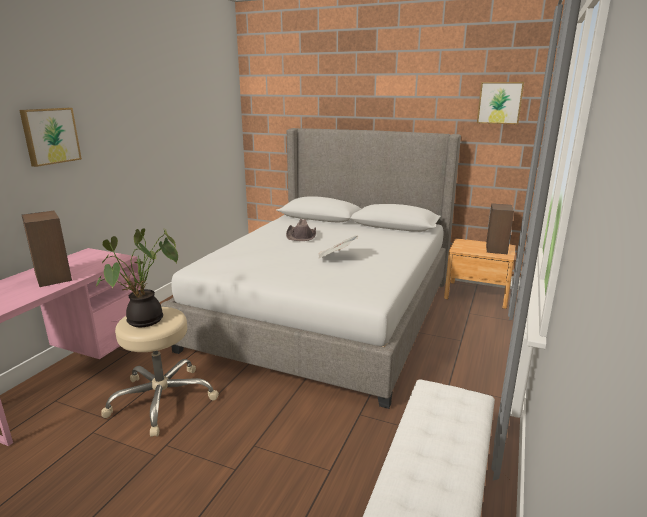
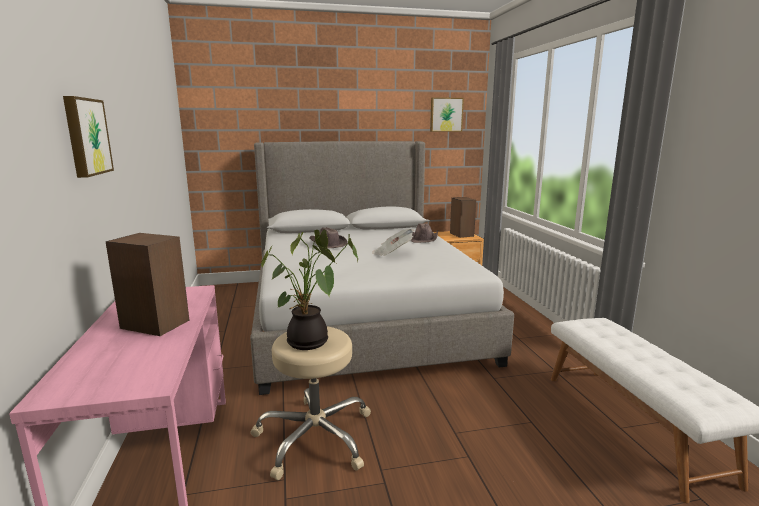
camera: 35 degrees left, 5 degrees down
none -> brown hat [411,223,438,243]

